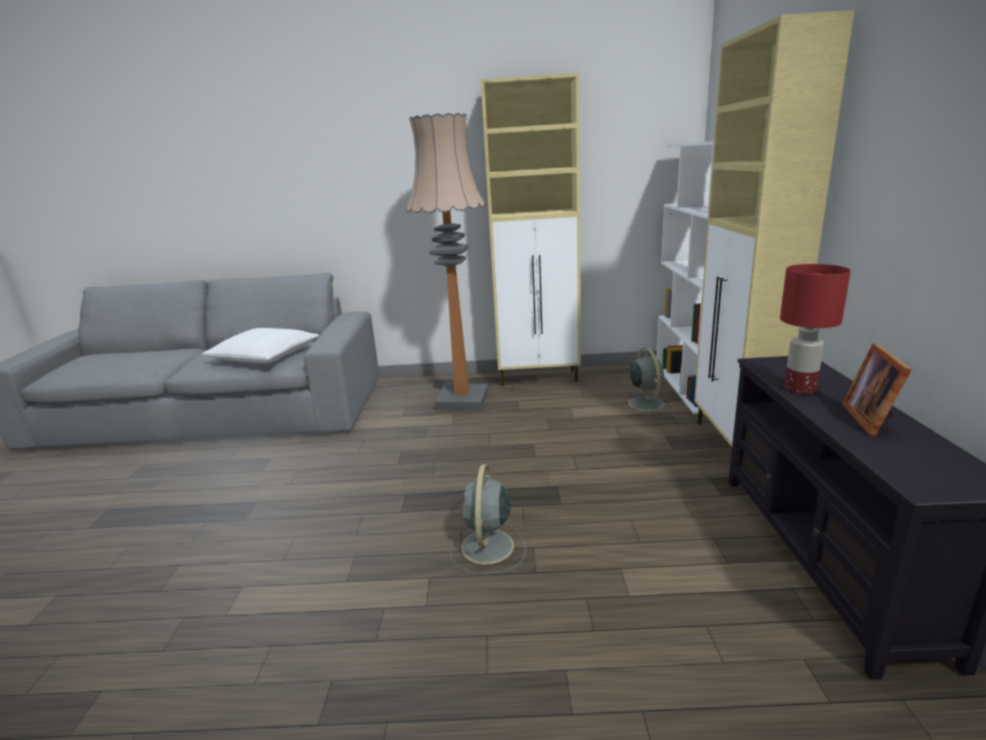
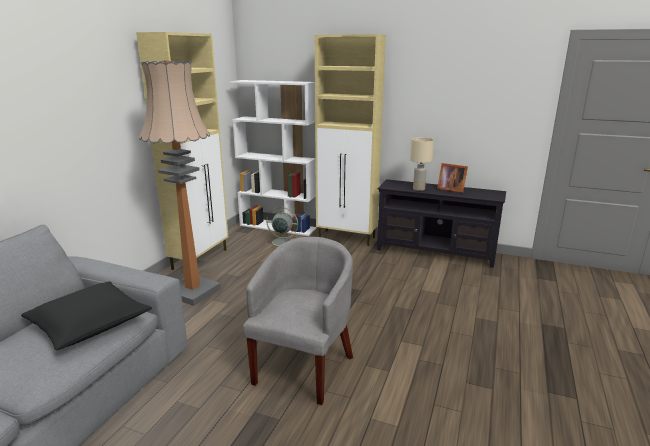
camera: 70 degrees left, 0 degrees up
white pillow [202,328,319,363] -> black pillow [21,281,152,350]
grey fan [450,464,526,574] -> none
red table lamp [780,264,851,394] -> beige table lamp [410,137,434,191]
none -> grey armchair [243,237,353,405]

